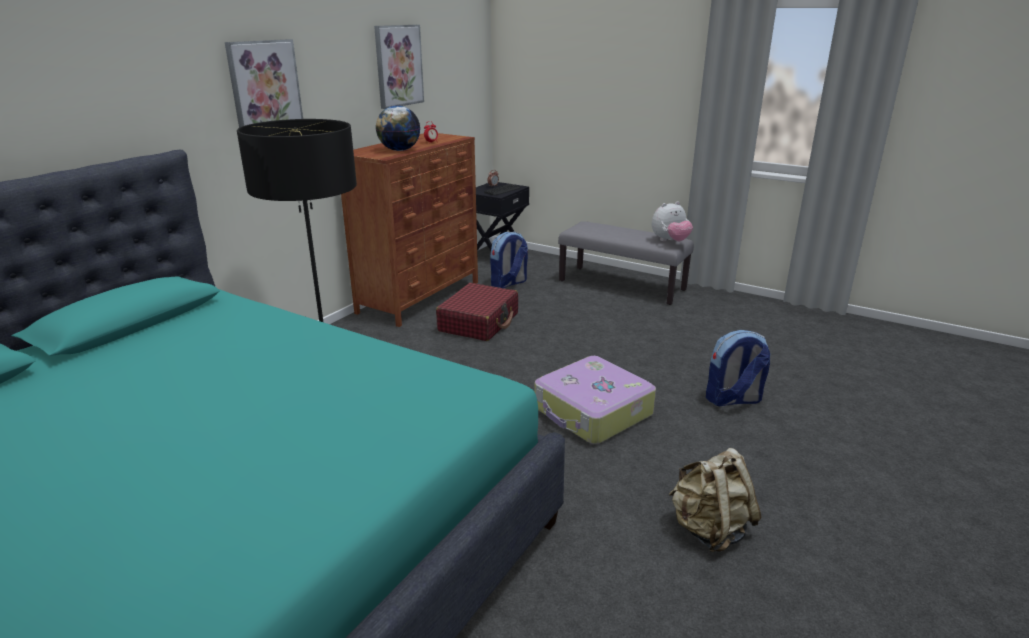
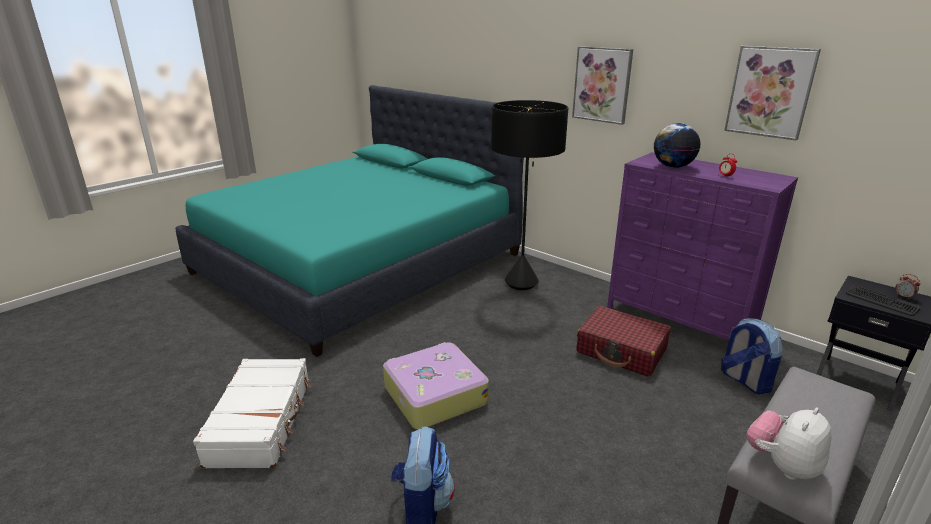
camera: 100 degrees right, 0 degrees up
brown dresser [341,133,478,327] -> purple dresser [607,152,798,340]
plush toy [652,201,693,241] -> plush toy turned 60 degrees clockwise [746,408,831,480]
beige backpack [668,448,761,552] -> white suitcase [193,358,311,469]

